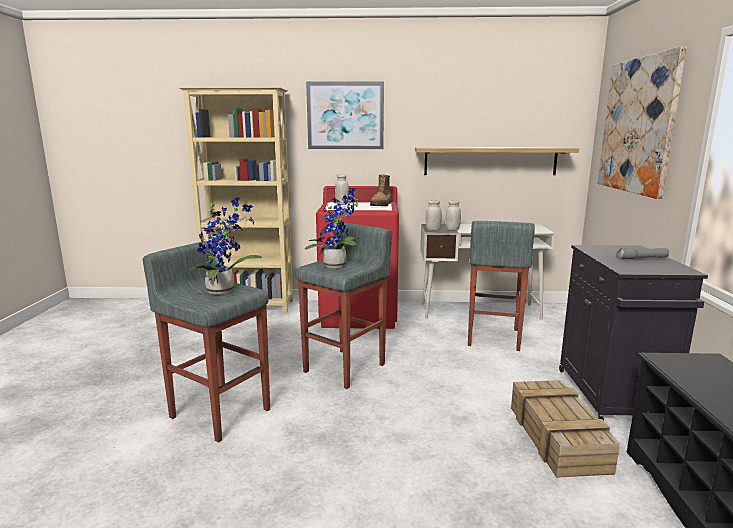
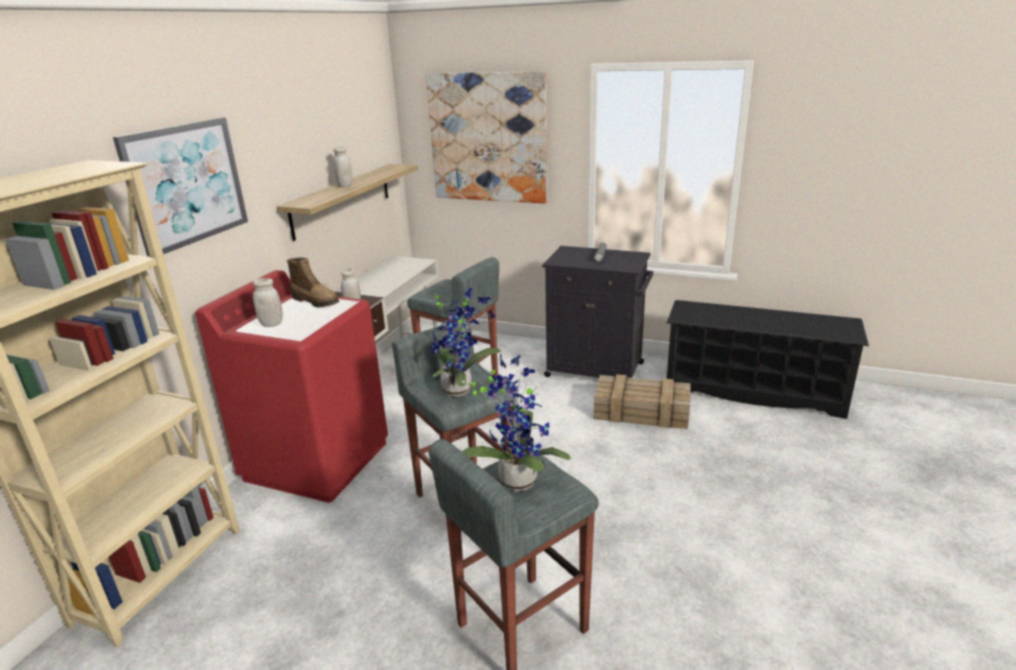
camera: 70 degrees left, 10 degrees up
white jar [445,200,461,231] -> white jar moved to [333,147,353,187]

